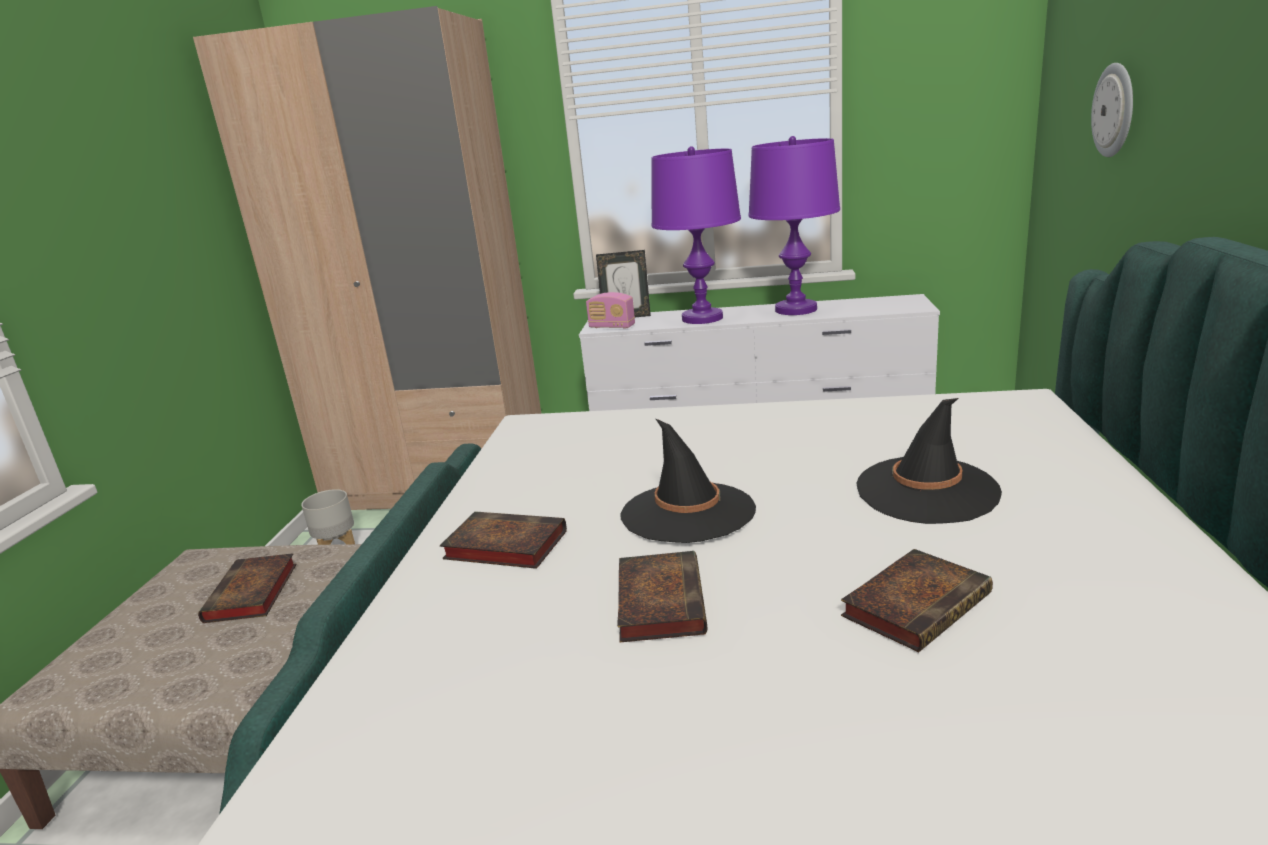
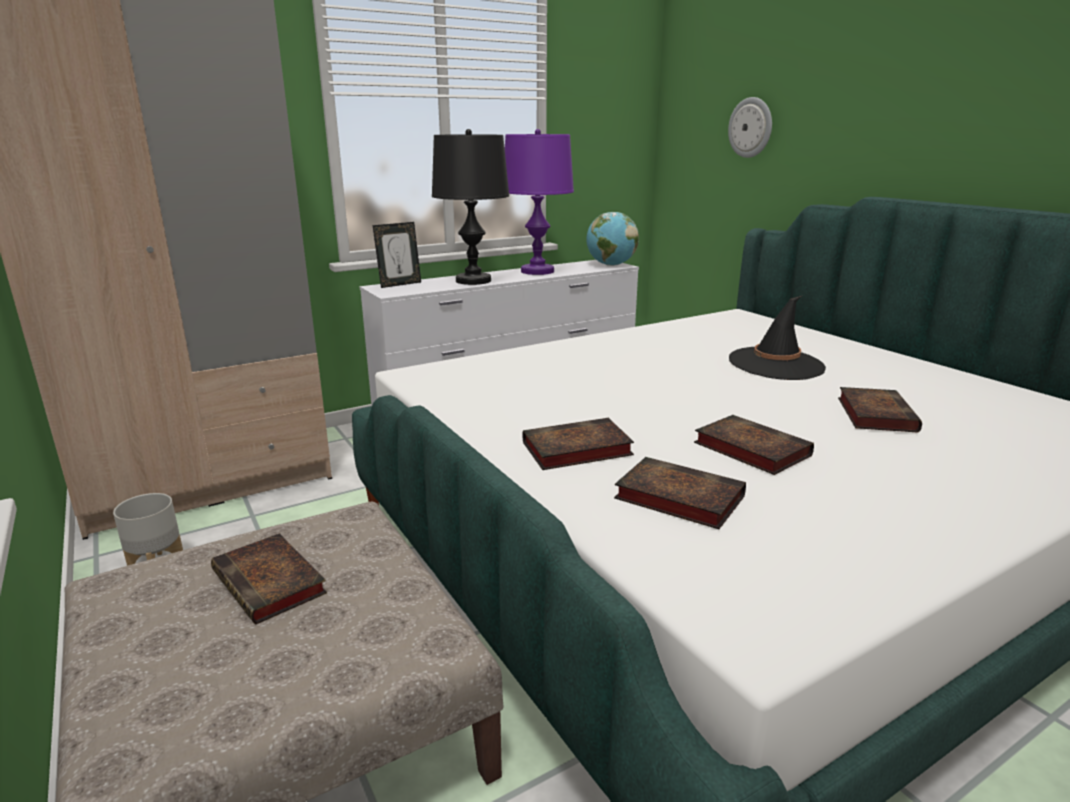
camera: 40 degrees left, 0 degrees up
radio [586,292,635,329] -> none
black hat [621,418,756,543] -> none
purple table lamp [651,146,741,324] -> black table lamp [432,129,509,285]
none -> globe [586,212,639,266]
none -> book [614,457,746,529]

